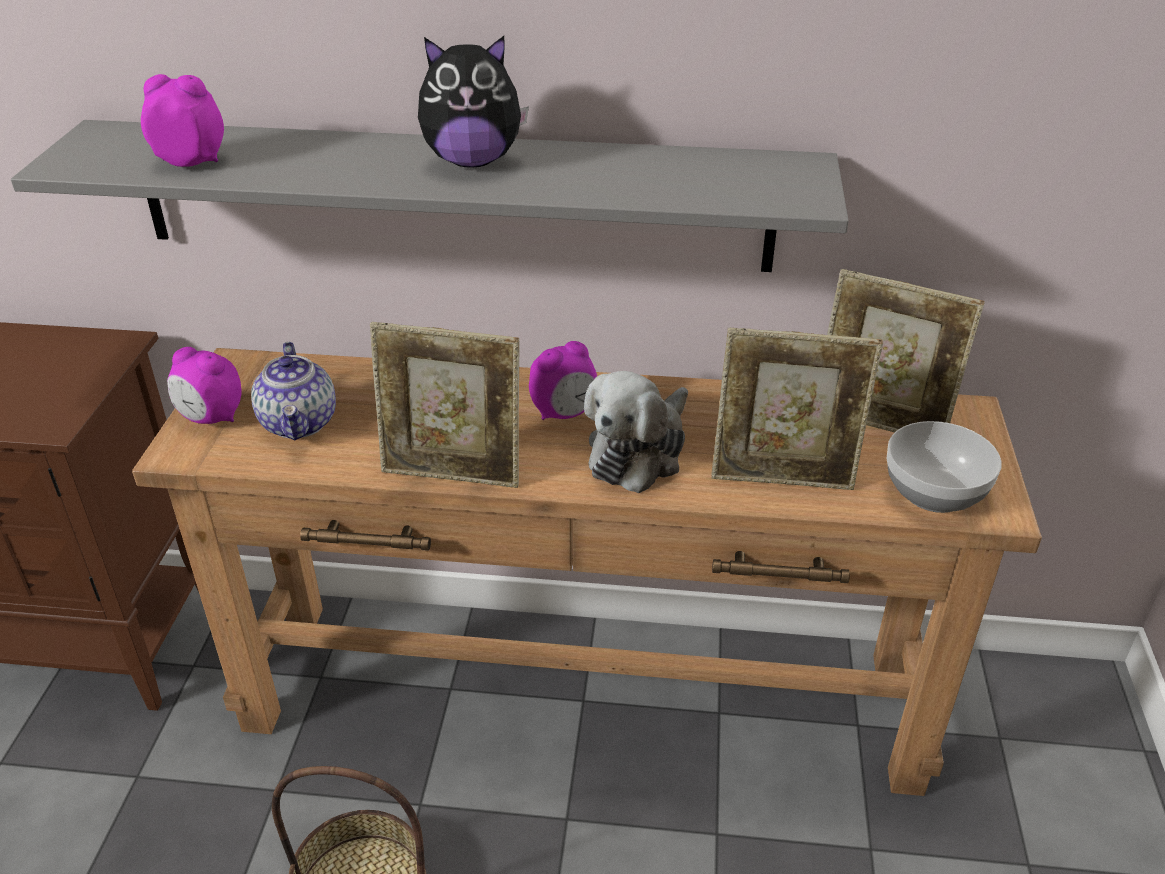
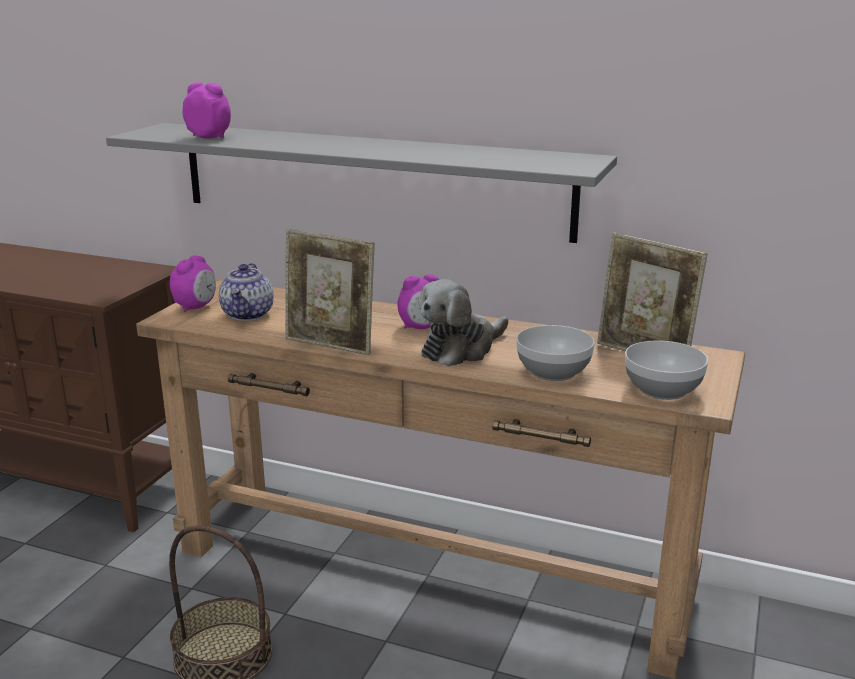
camera: 15 degrees right, 15 degrees down
alarm clock [167,347,242,424] -> alarm clock turned 105 degrees counterclockwise [170,256,216,312]
plush toy [418,36,529,168] -> none
picture frame [712,327,883,490] -> bowl [516,325,595,381]

